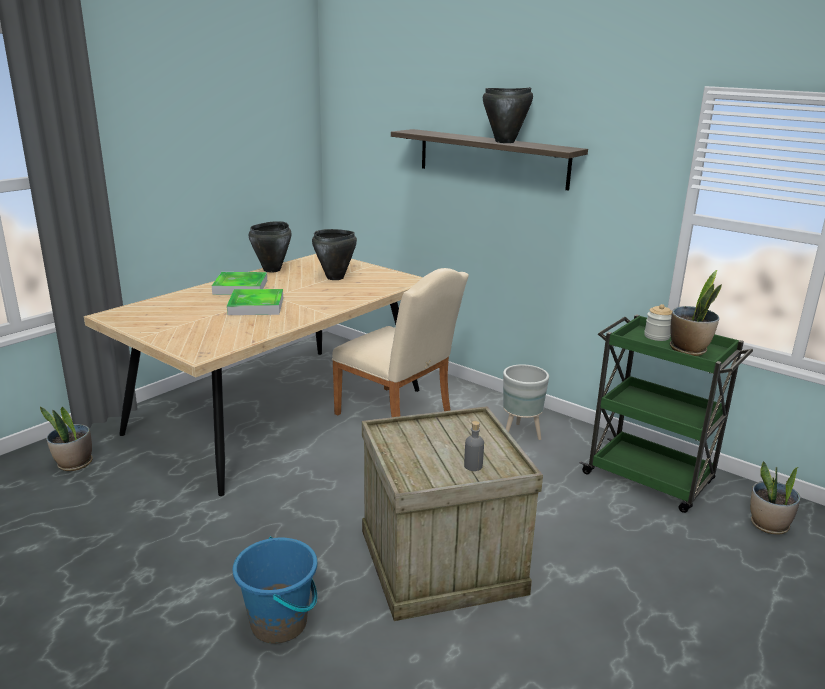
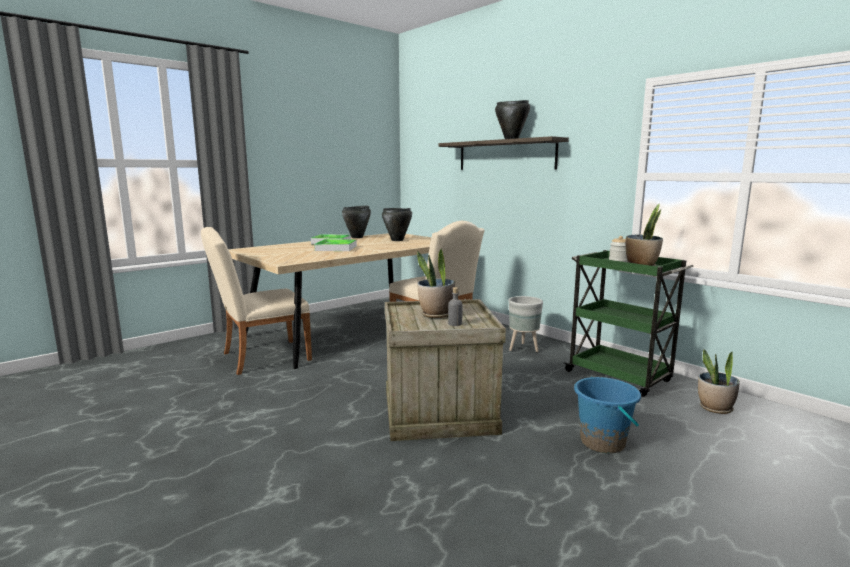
camera: 10 degrees right, 10 degrees down
potted plant [40,407,93,471] -> potted plant moved to [417,248,455,318]
blue bucket [233,537,317,644] -> blue bucket moved to [574,377,641,454]
none -> beige chair [201,227,312,375]

